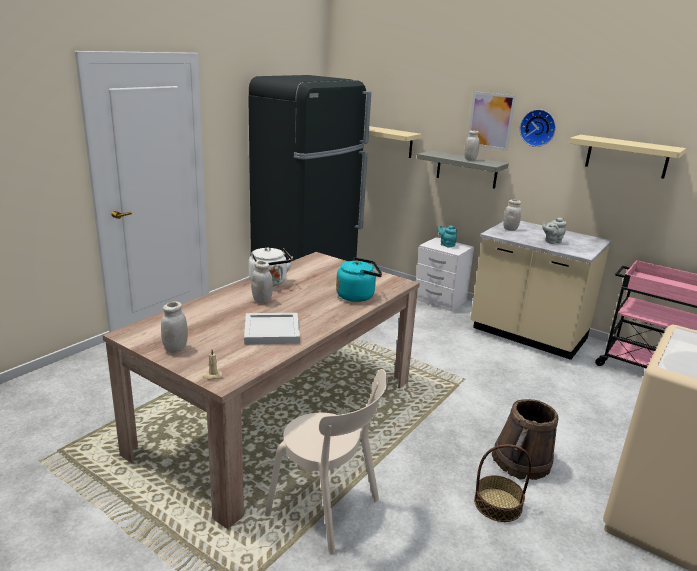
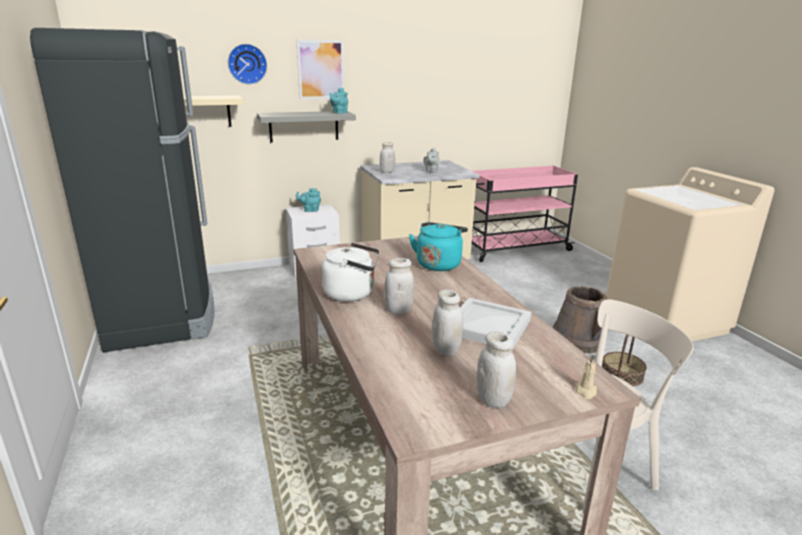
camera: 55 degrees left, 0 degrees up
white jar [464,130,479,160] -> white jar moved to [432,289,463,356]
wall clock [520,109,556,147] -> wall clock moved to [228,44,267,85]
beige shelf [569,135,686,179] -> none
none -> turquoise teapot [330,88,348,114]

